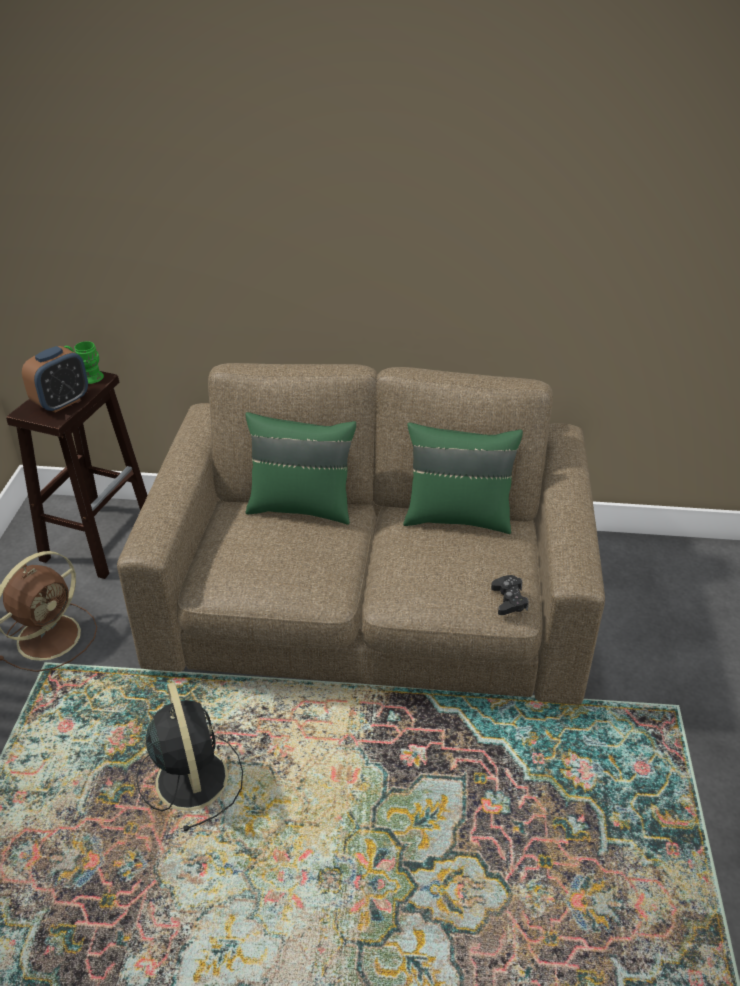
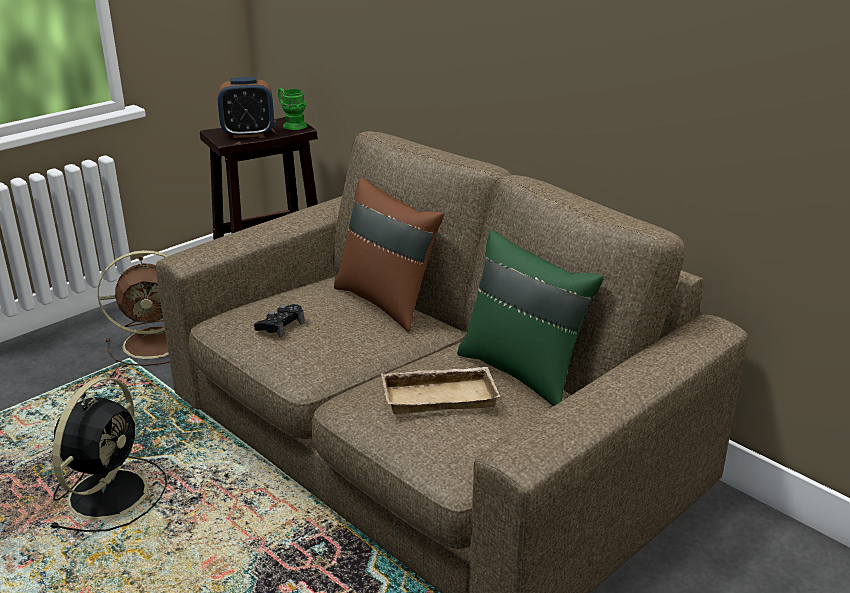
camera: 40 degrees right, 10 degrees down
green pillow [245,412,356,525] -> brown pillow [334,177,444,332]
black game controller [491,575,529,615] -> black game controller moved to [254,304,305,338]
none -> beige tray [381,367,500,414]

